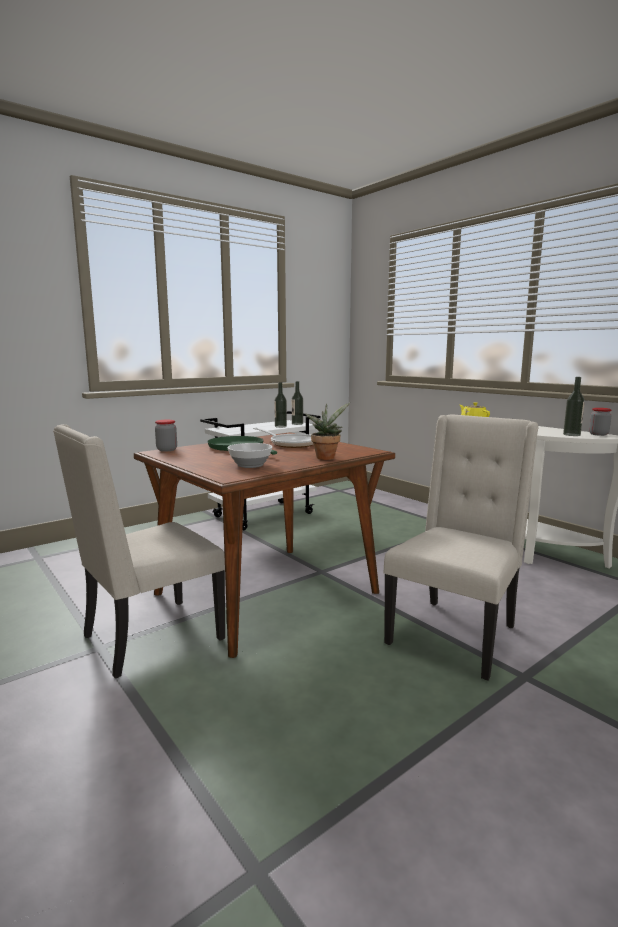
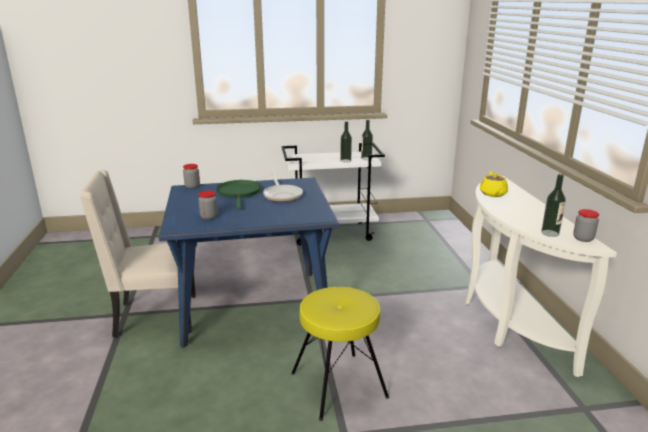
camera: 30 degrees right, 10 degrees up
brown dining table [134,432,395,658] -> blue dining table [159,177,339,348]
bowl [227,443,272,468] -> jar [198,191,218,220]
potted plant [305,402,350,460] -> none
beige chair [384,415,539,681] -> yellow stool [291,287,389,421]

